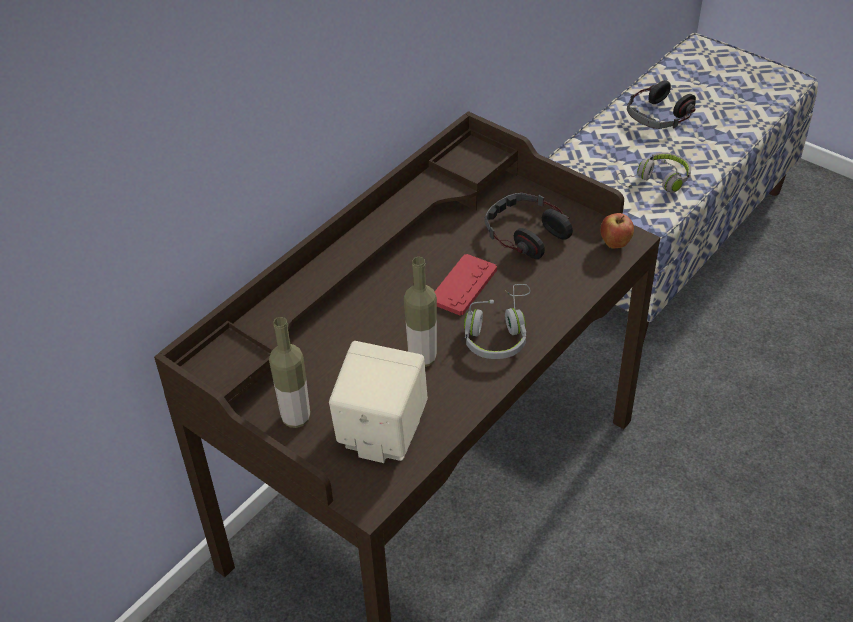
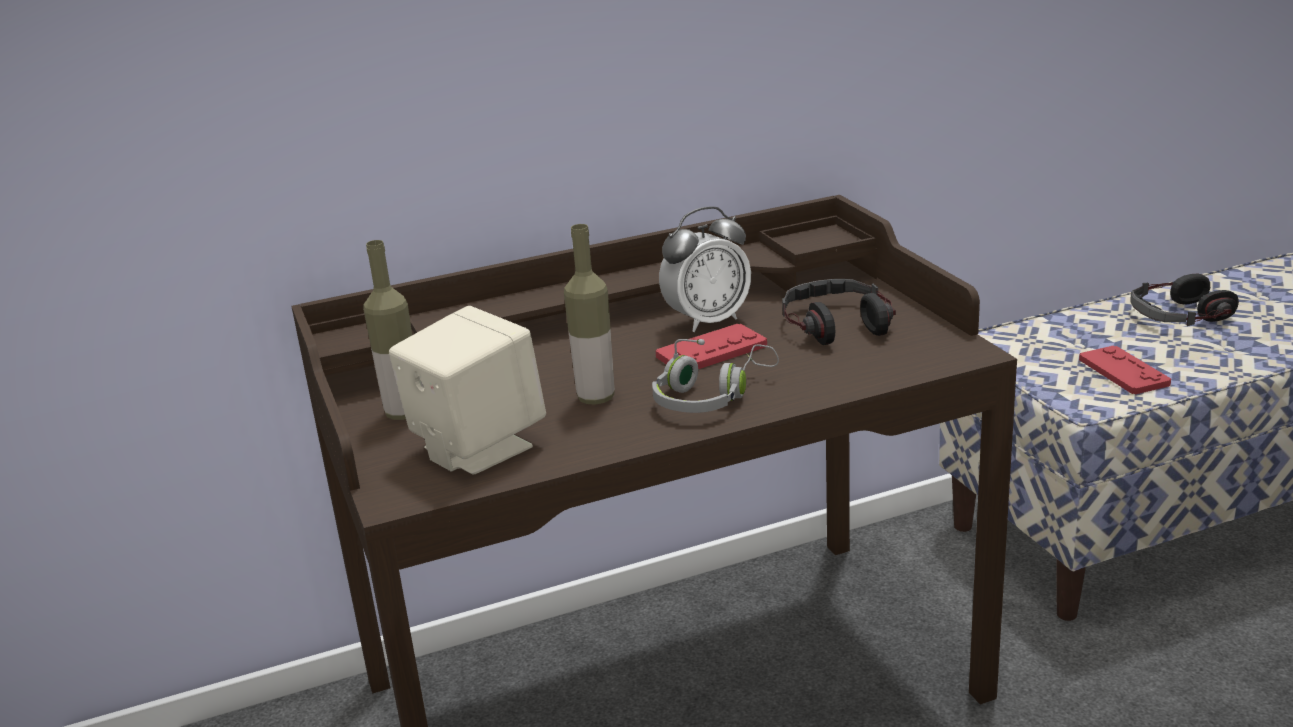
camera: 30 degrees right, 20 degrees down
apple [601,213,634,248] -> none
grey headphones [616,152,691,193] -> red game controller [1079,346,1171,395]
none -> alarm clock [659,206,751,332]

